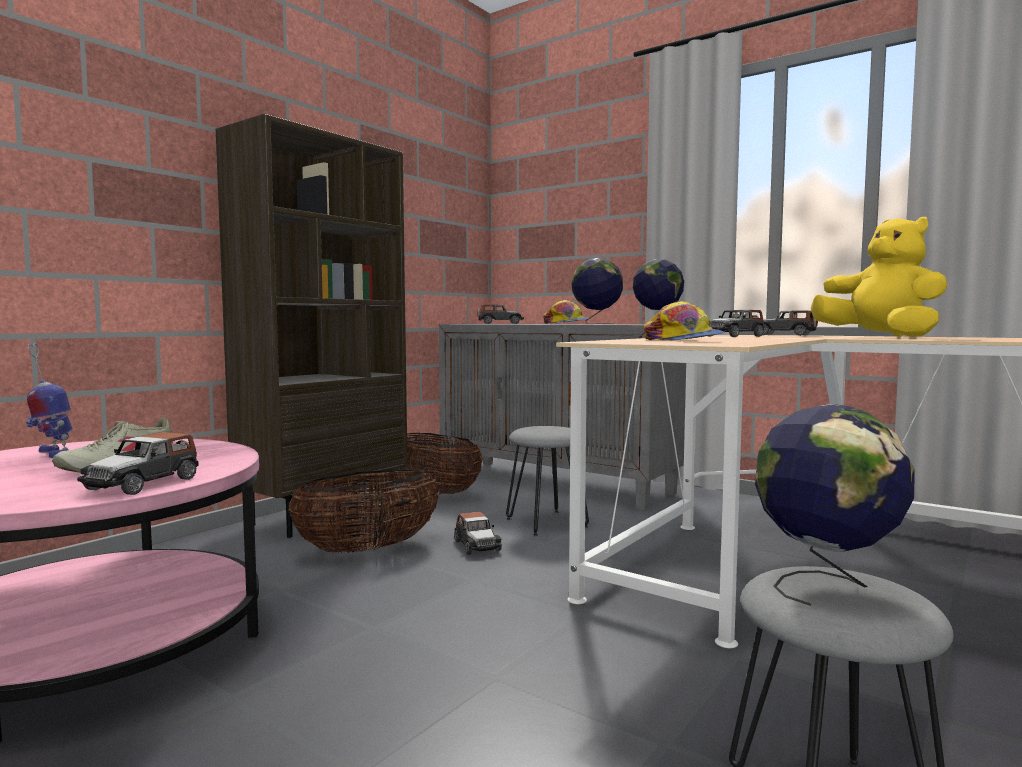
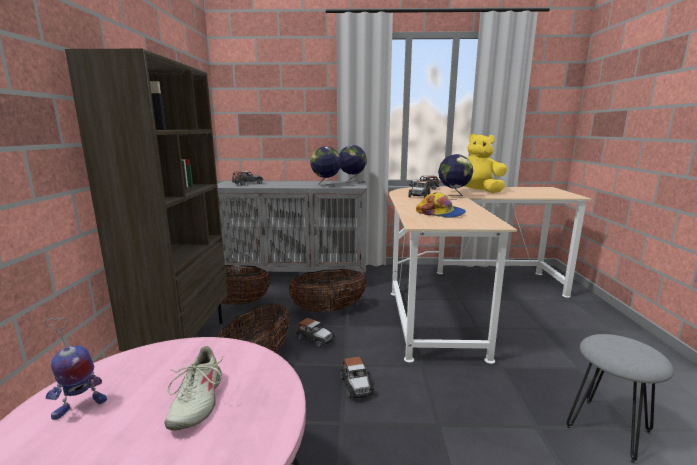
camera: 35 degrees left, 10 degrees up
toy robot [26,343,73,458] -> toy robot turned 45 degrees counterclockwise [45,318,107,420]
toy car [77,432,199,495] -> toy car moved to [340,357,375,398]
grey stool [506,426,589,536] -> basket [288,269,367,312]
cap [543,300,588,324] -> none
globe [755,404,914,606] -> globe moved to [438,154,473,200]

